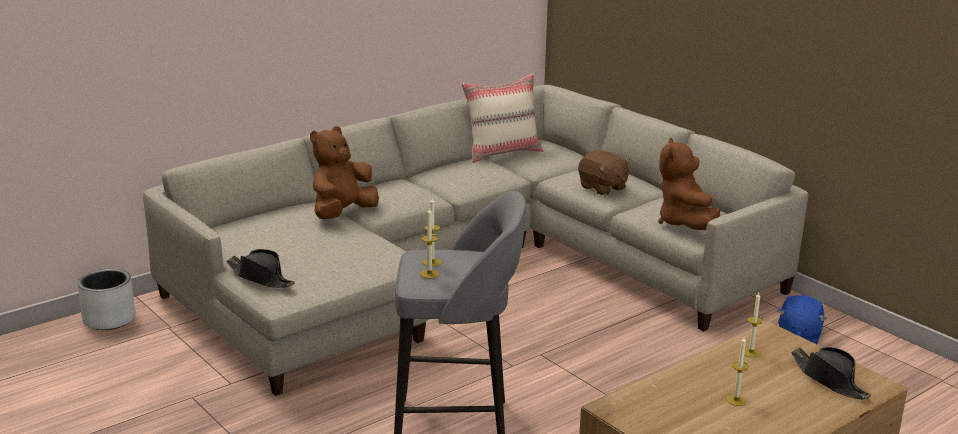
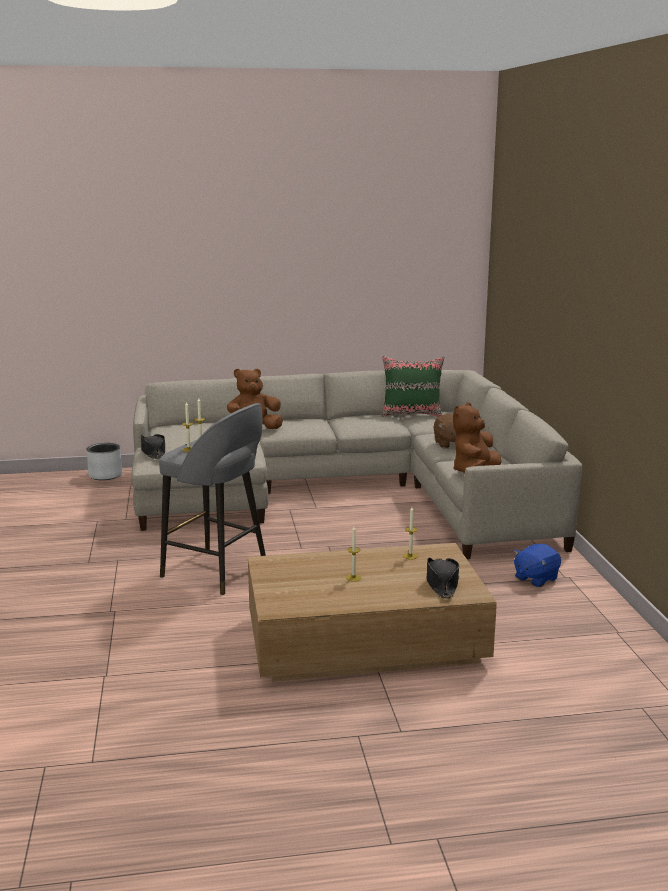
camera: 30 degrees right, 5 degrees down
beige pillow [461,73,544,163] -> green pillow [381,356,444,417]

